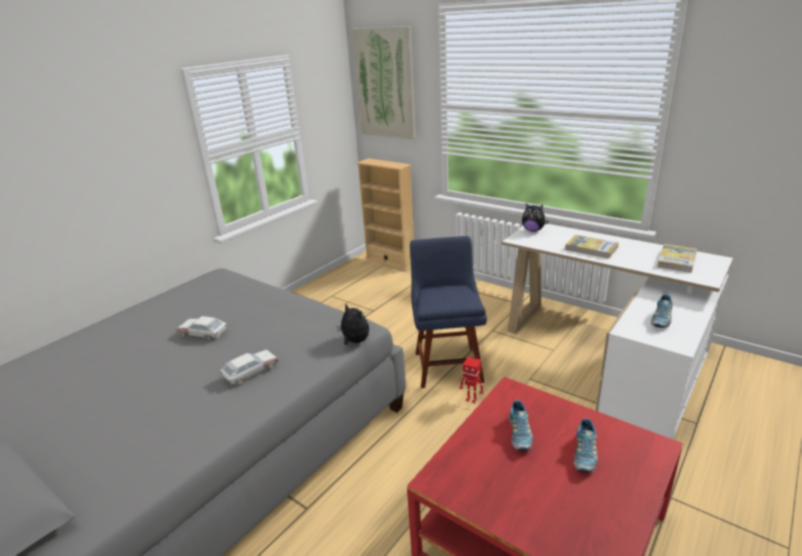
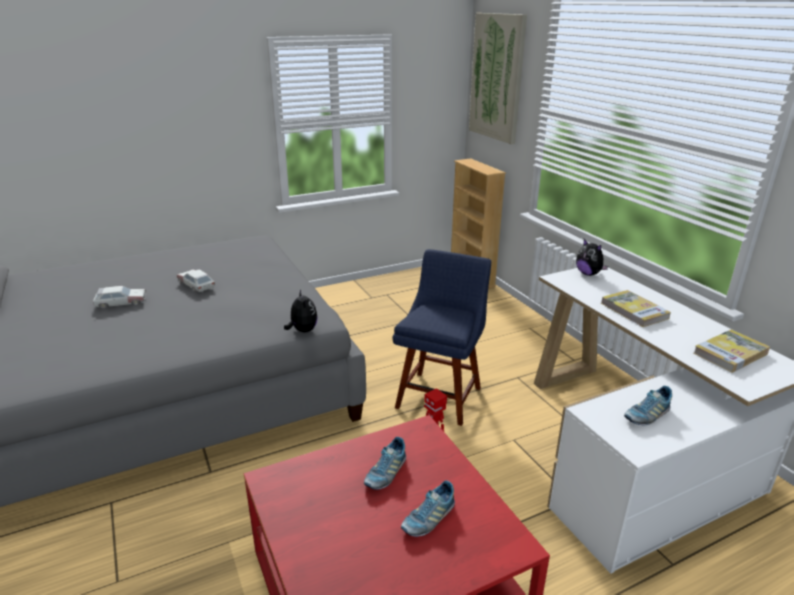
camera: 25 degrees right, 0 degrees up
toy car [220,350,279,385] -> toy car moved to [93,286,146,309]

